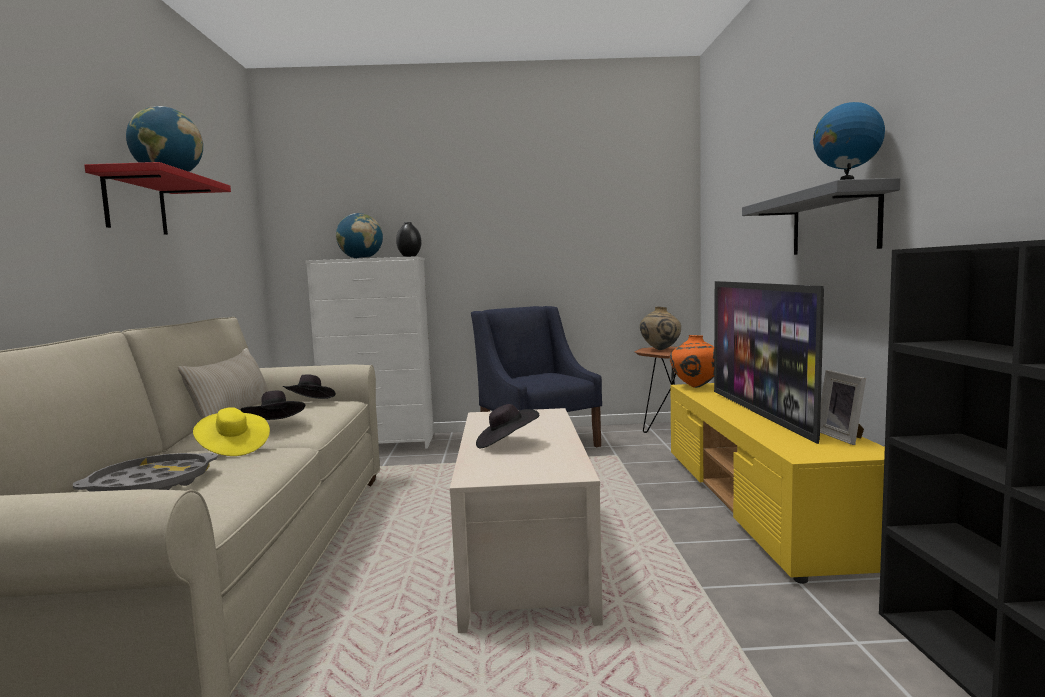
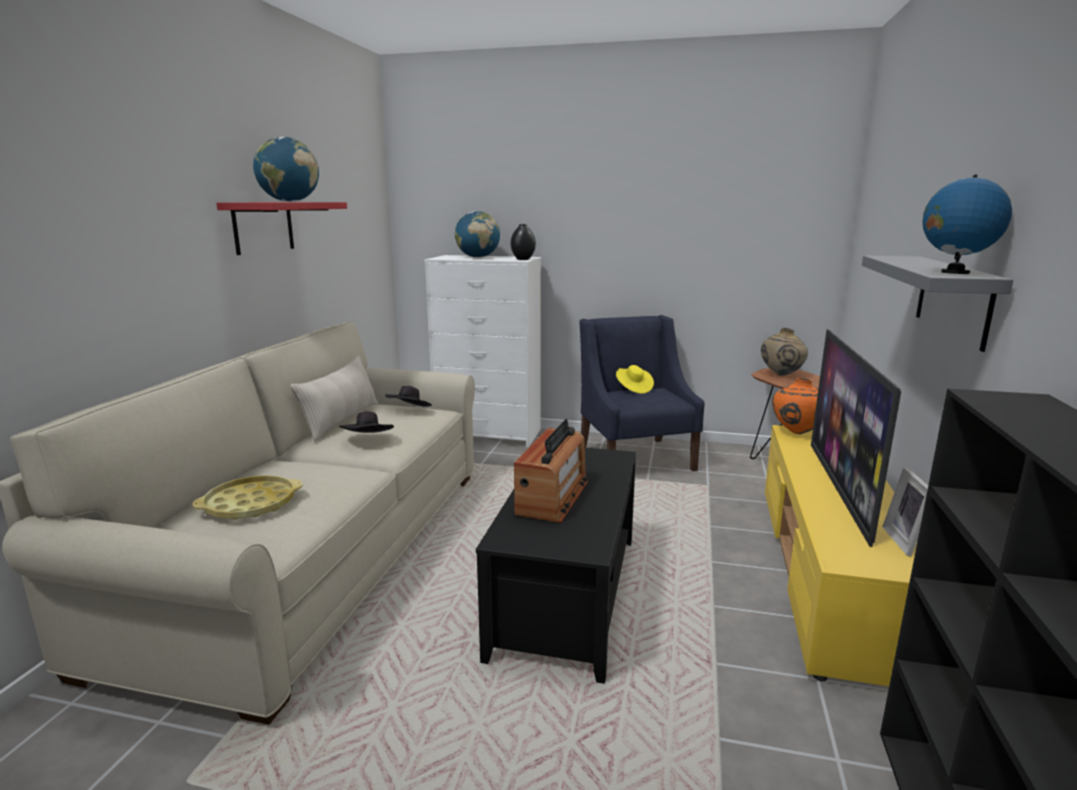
camera: 15 degrees right, 10 degrees up
grey tray [73,453,218,492] -> yellow tray [192,475,303,520]
yellow hat [193,407,270,456] -> yellow hat moved to [616,365,654,394]
beige coffee table [450,408,603,633] -> black coffee table [476,448,636,684]
black hat [476,404,539,448] -> radio [514,419,588,523]

